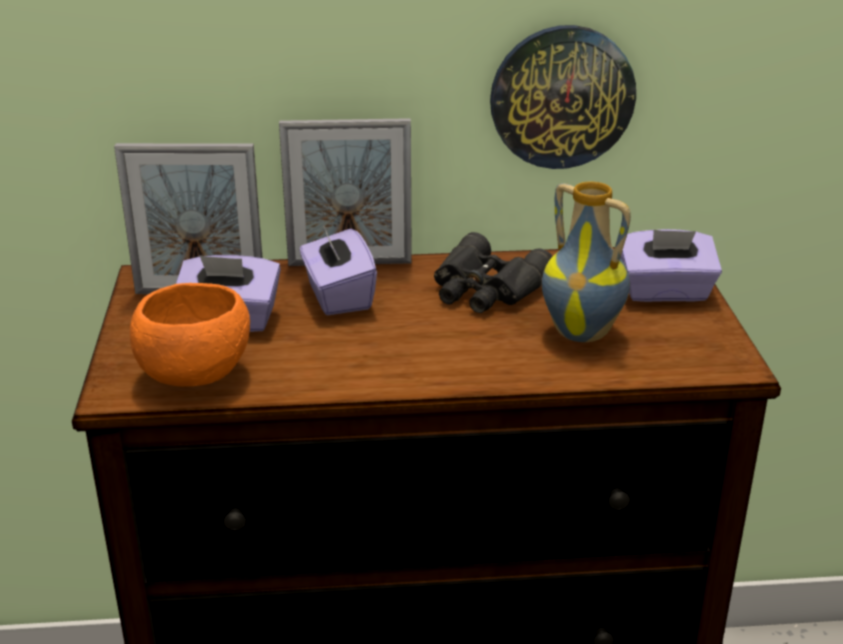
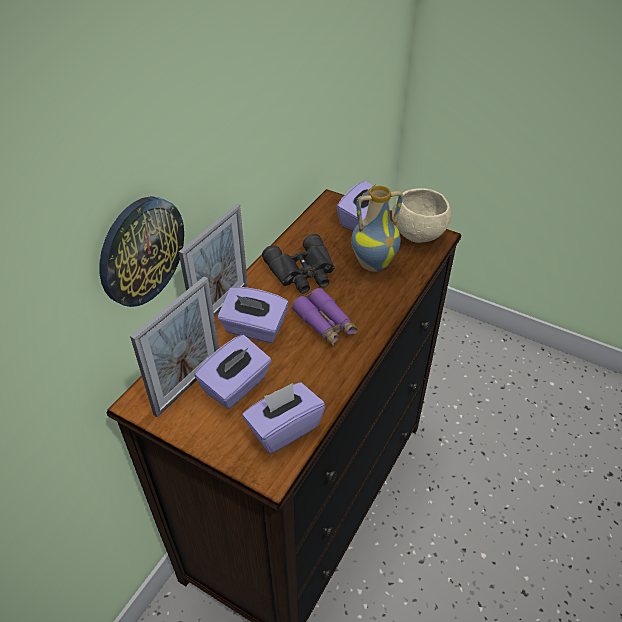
camera: 55 degrees left, 15 degrees up
orange bowl [130,283,250,386] -> purple tissue box [242,382,325,454]
wall clock [490,25,636,169] -> wall clock moved to [99,196,184,307]
none -> purple binoculars [292,288,358,346]
none -> beige bowl [392,188,451,243]

